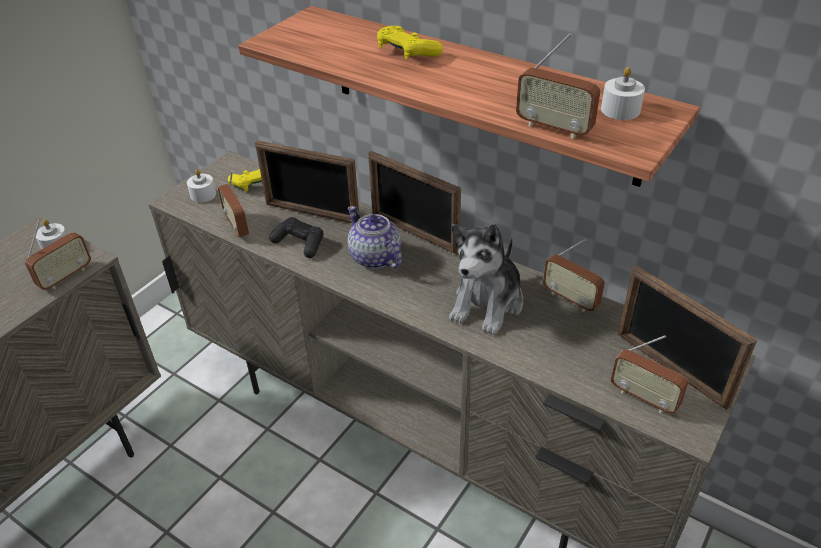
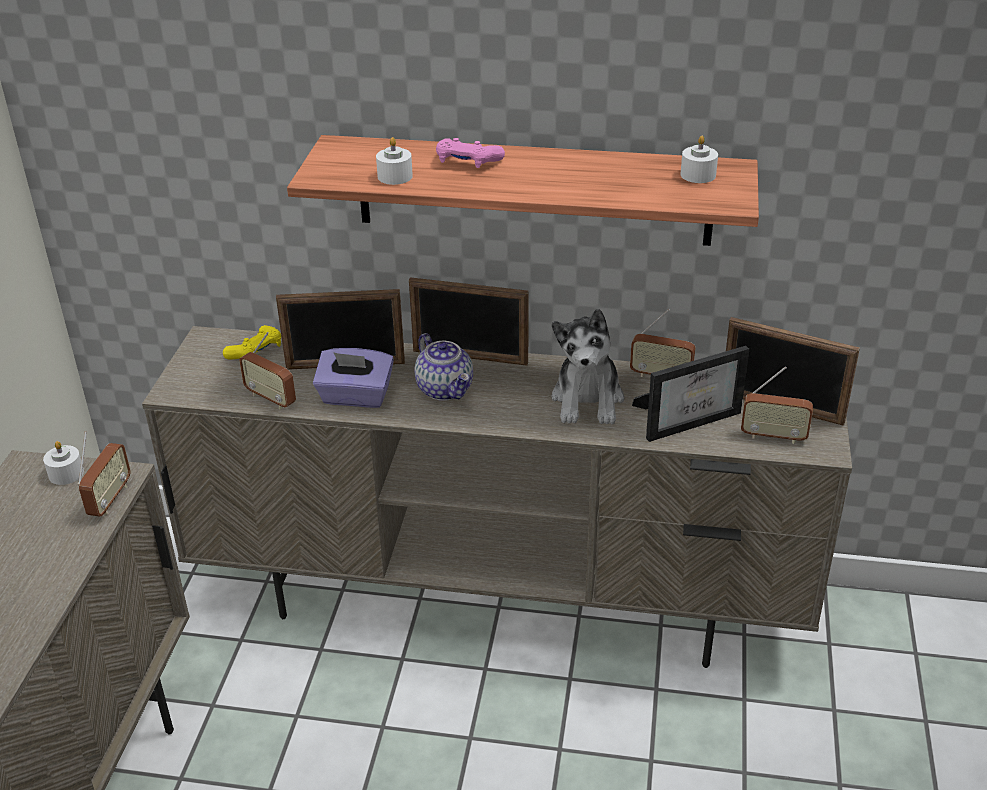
camera: 25 degrees left, 5 degrees down
white candle [187,169,216,203] -> white candle moved to [376,137,413,185]
black game controller [269,217,323,258] -> purple tissue box [313,348,394,408]
teapot [348,206,402,269] -> teapot turned 150 degrees counterclockwise [414,333,473,401]
yellow game controller [377,26,443,59] -> pink game controller [436,138,505,168]
radio [516,33,600,139] -> none
none -> picture frame [632,346,749,442]

